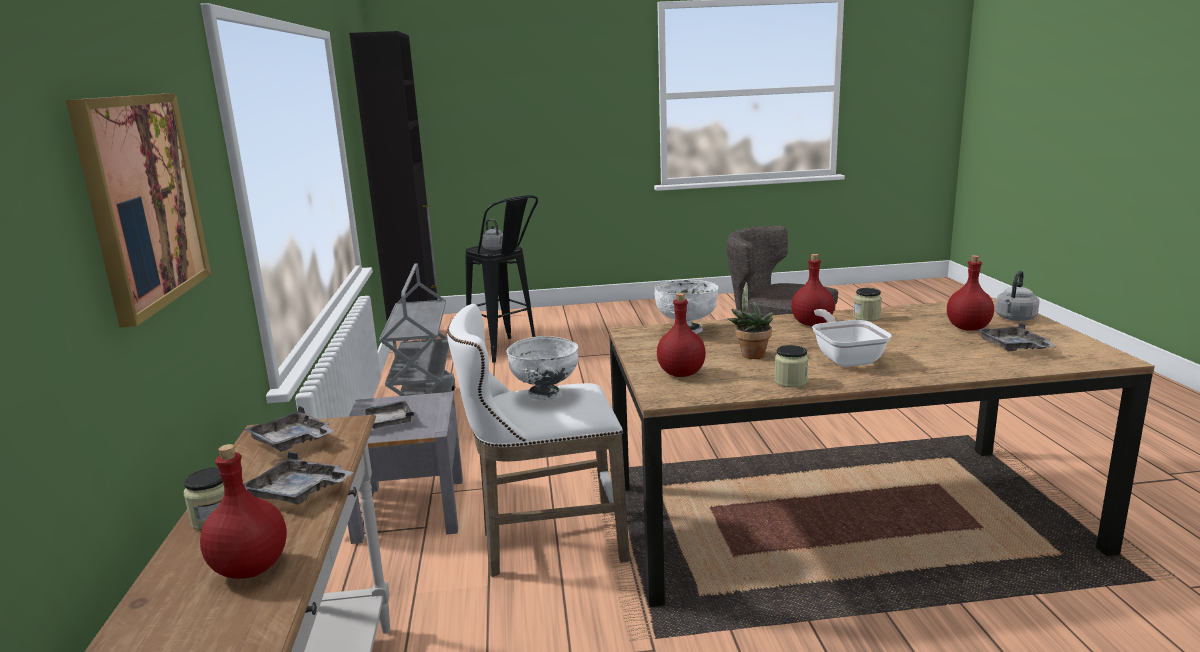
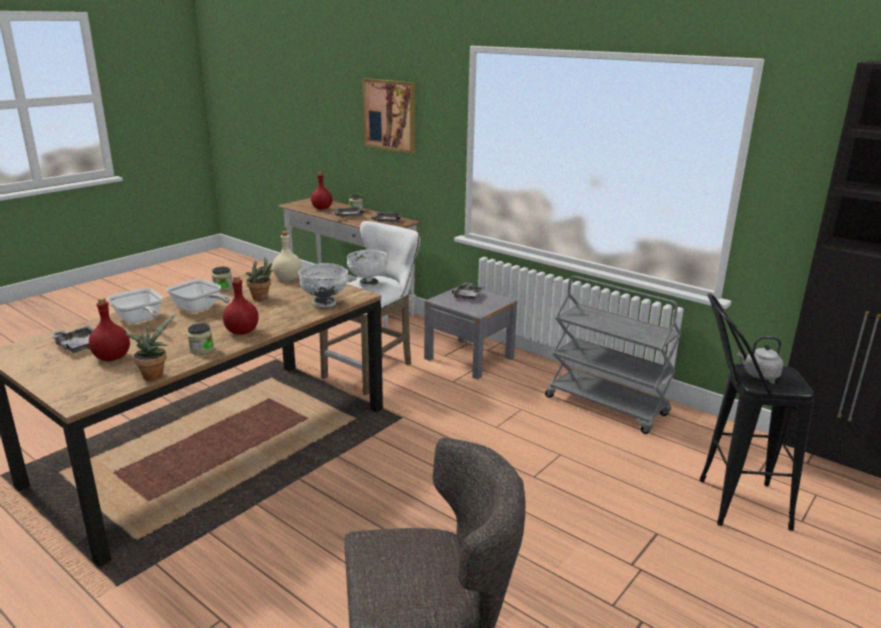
camera: 135 degrees right, 5 degrees up
red bottle [657,293,706,377] -> beige bottle [272,231,302,281]
grey kettle [995,270,1039,321] -> none
none -> frying pan [107,288,163,324]
none -> potted plant [124,314,176,381]

